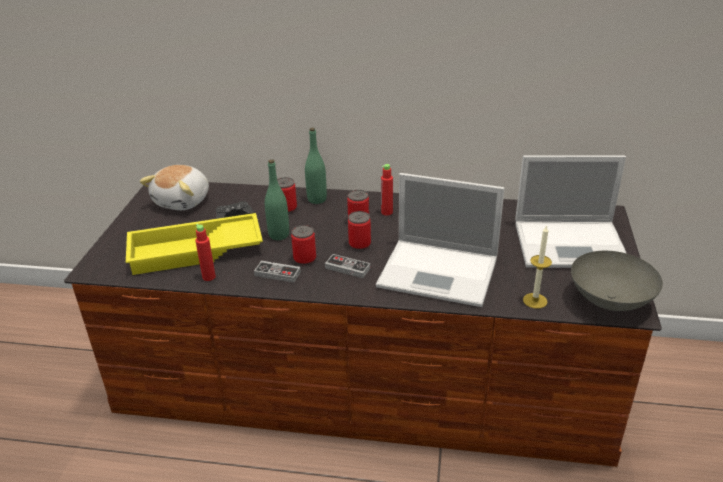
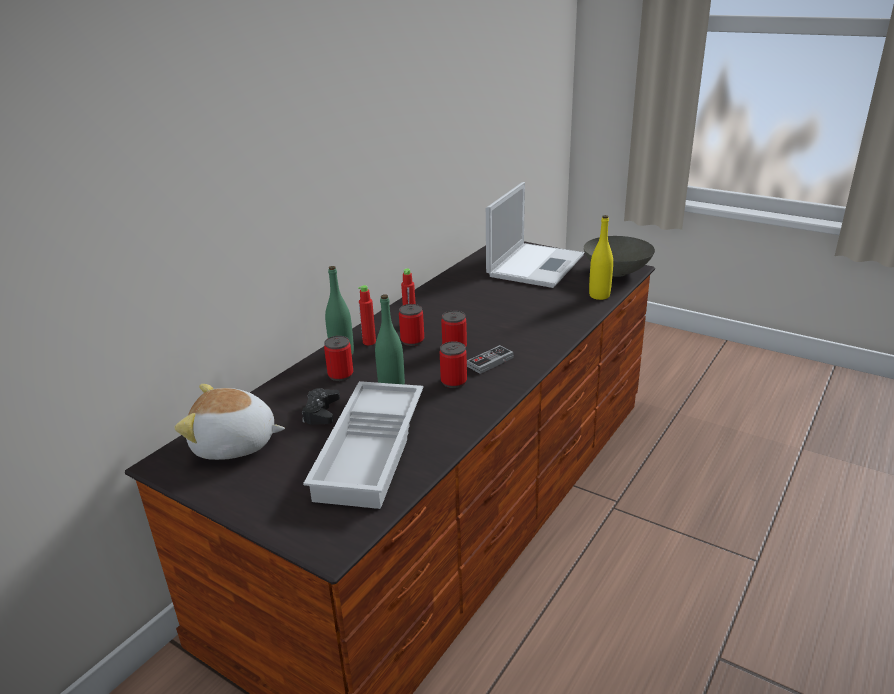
camera: 65 degrees left, 5 degrees down
yellow tray [126,213,263,275] -> white tray [303,381,423,509]
plush toy [140,165,209,210] -> plush toy turned 135 degrees clockwise [175,384,285,460]
red bottle [195,224,216,281] -> red bottle moved to [358,285,376,345]
game controller [254,261,301,283] -> none
laptop [376,173,505,307] -> none
candle [523,225,552,309] -> yellow bottle [589,215,613,300]

